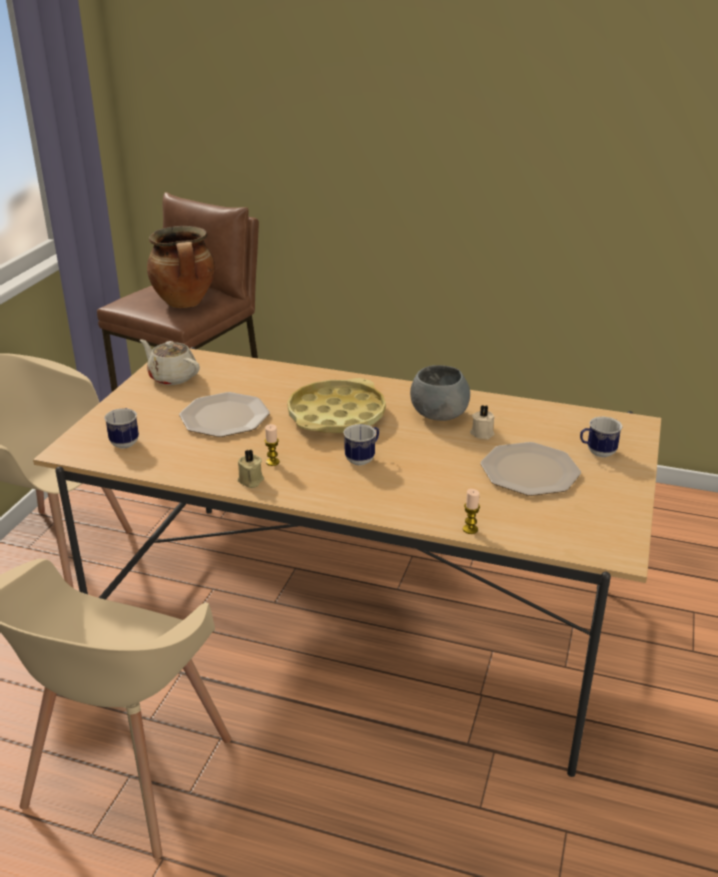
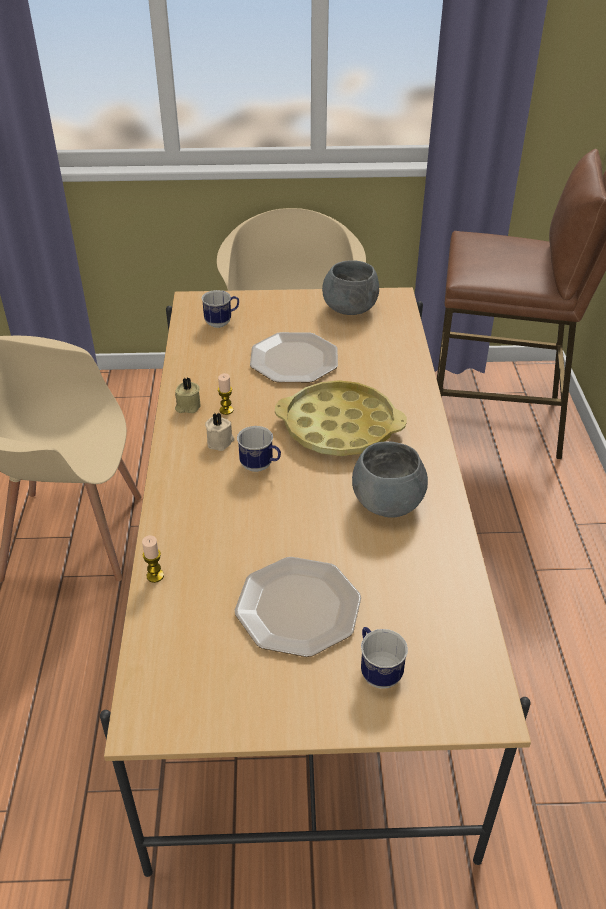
camera: 70 degrees right, 10 degrees up
beige teapot [140,339,200,385] -> grey bowl [322,260,379,315]
cooking pot [147,226,215,308] -> none
beige candle [470,405,495,439] -> beige candle moved to [205,412,235,451]

